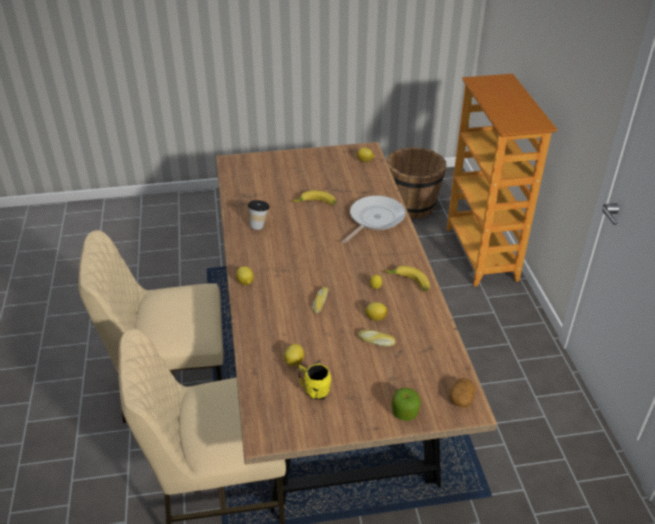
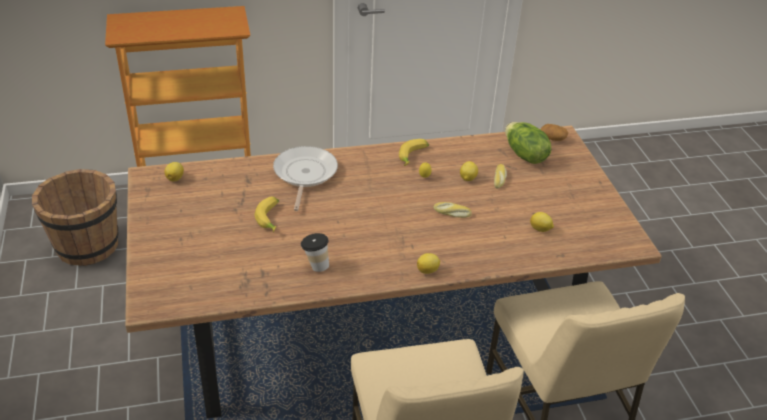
camera: 95 degrees left, 0 degrees up
yellow mug [298,364,331,400] -> none
frying pan [342,195,406,243] -> frying pan turned 60 degrees clockwise [273,146,338,211]
apple [392,388,421,421] -> none
none -> lettuce [505,122,552,164]

